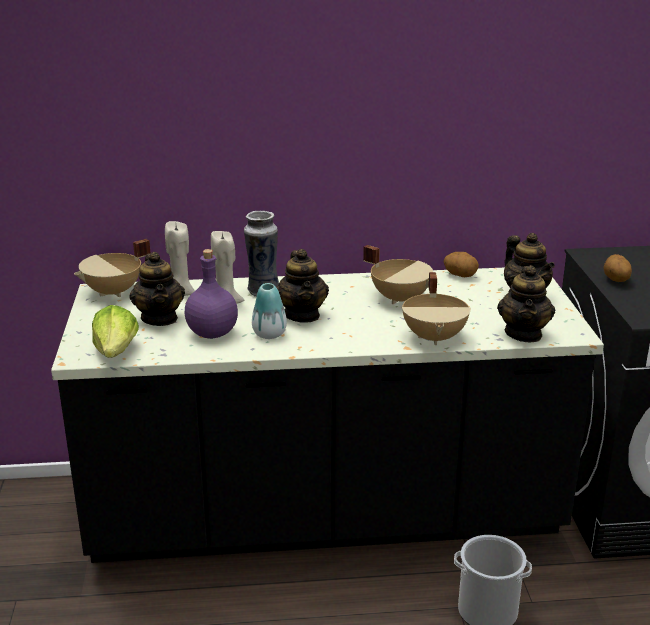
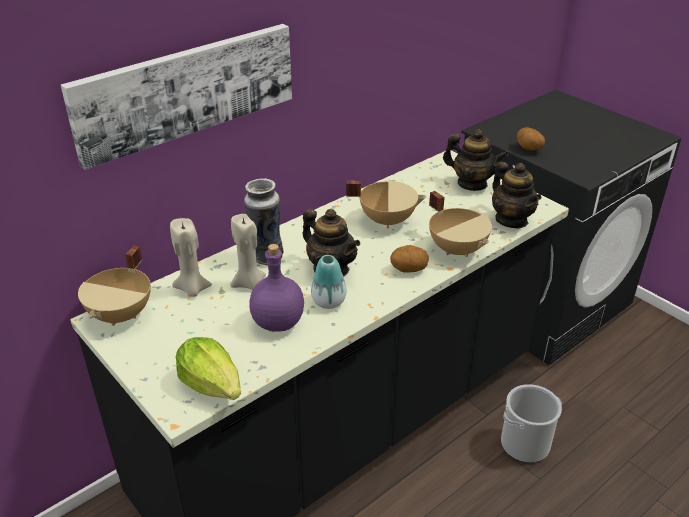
camera: 35 degrees left, 10 degrees up
teapot [129,252,185,326] -> none
potato [444,252,479,277] -> potato moved to [390,245,429,273]
none -> picture [61,24,292,170]

